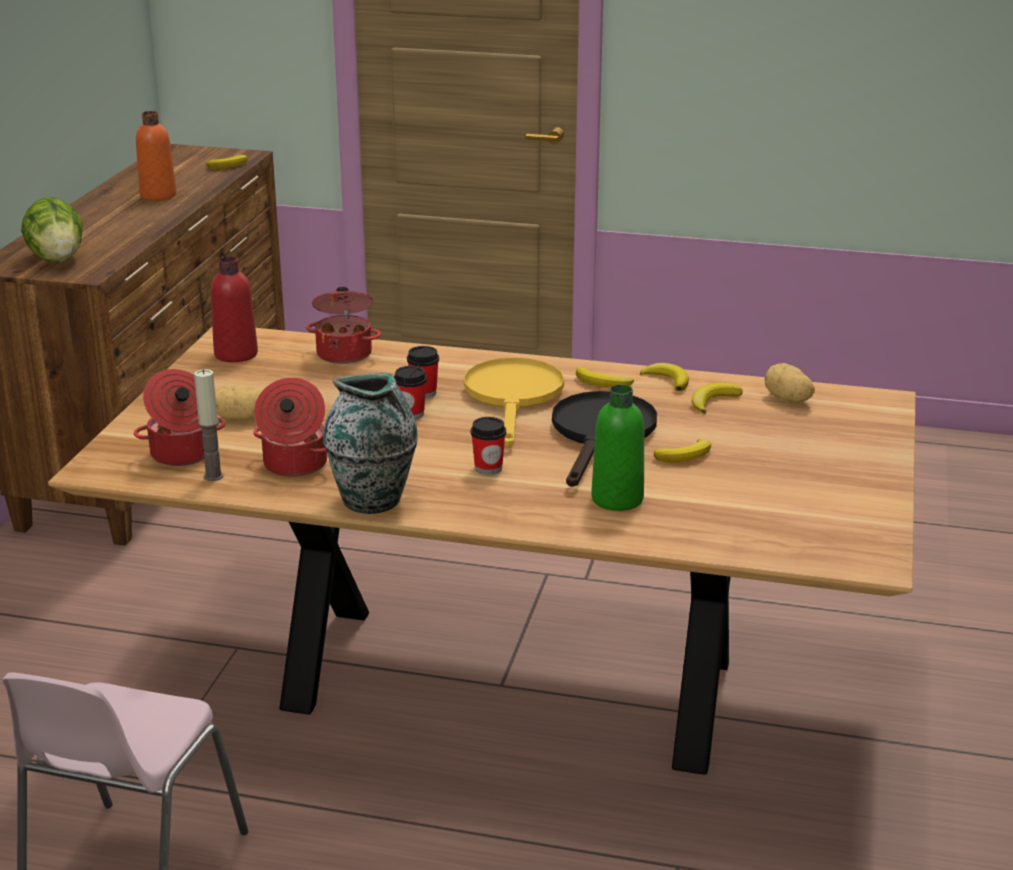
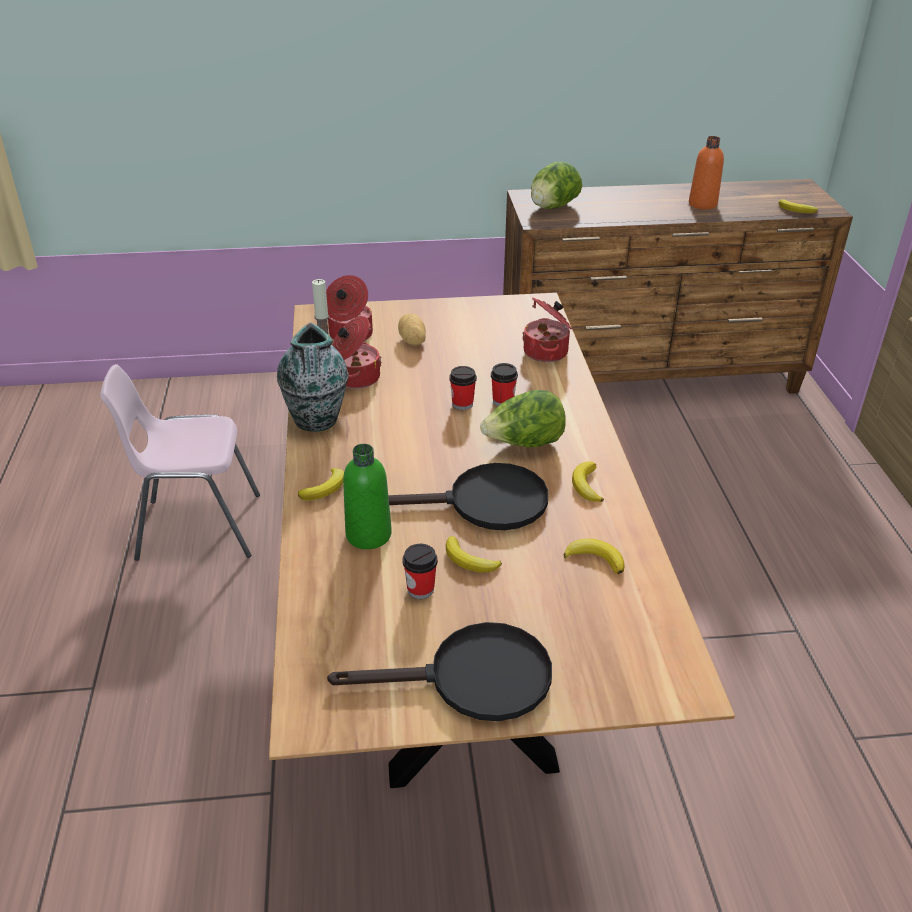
camera: 70 degrees right, 10 degrees up
red bottle [211,256,258,362] -> none
yellow frying pan [464,357,564,447] -> lettuce [480,390,566,448]
cup [471,417,506,475] -> cup moved to [402,544,438,599]
banana [640,363,689,391] -> banana moved to [298,468,344,500]
potato [765,363,815,403] -> none
none -> black frying pan [327,622,552,721]

